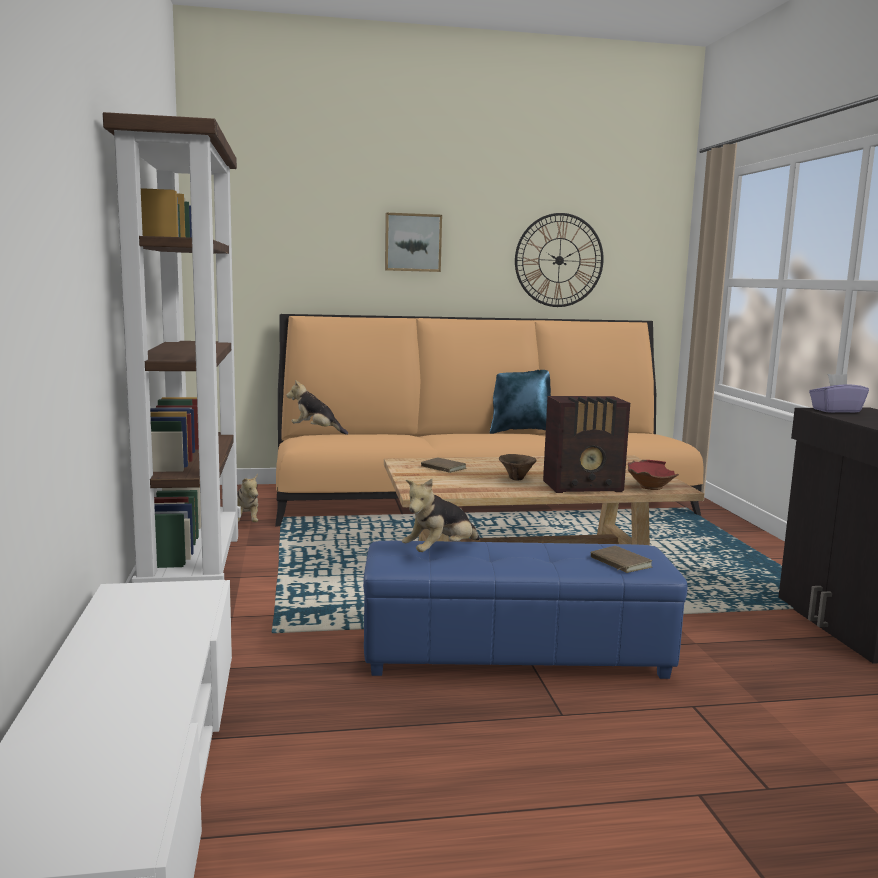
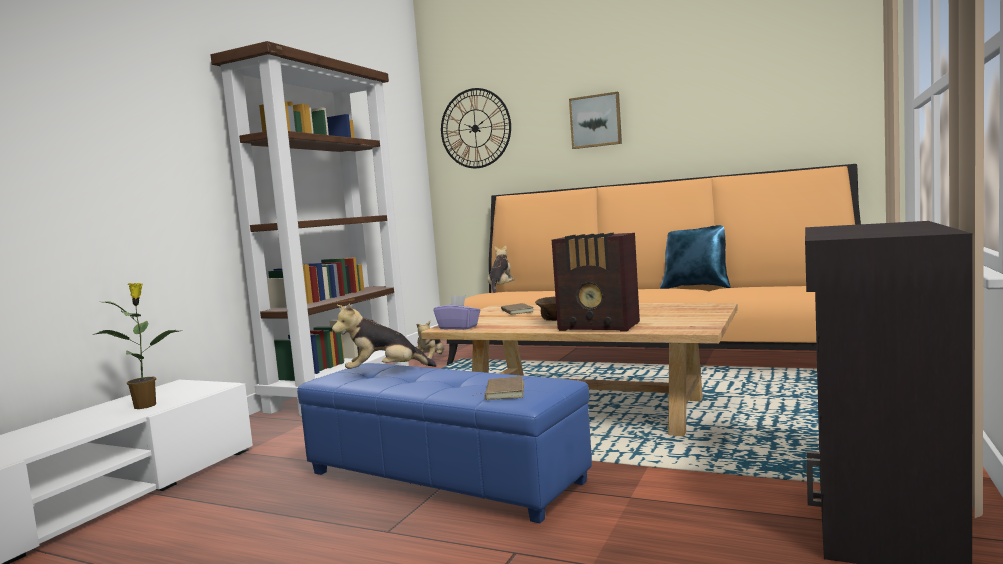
camera: 35 degrees right, 5 degrees down
plush toy [287,380,348,435] -> plush toy turned 45 degrees clockwise [488,246,515,293]
wall clock [515,213,604,307] -> wall clock moved to [441,88,511,168]
red bowl [628,460,679,490] -> none
purple tissue box [809,374,869,413] -> purple tissue box moved to [433,295,480,330]
none -> potted plant [92,283,183,409]

